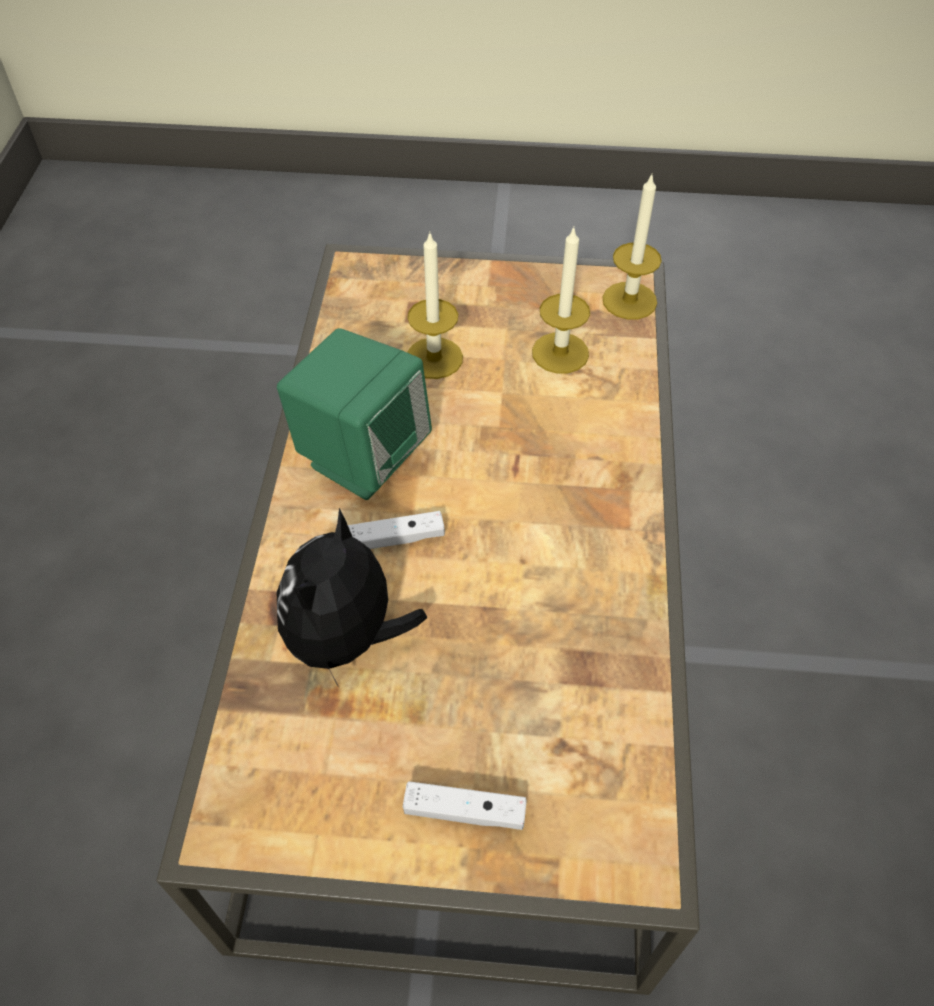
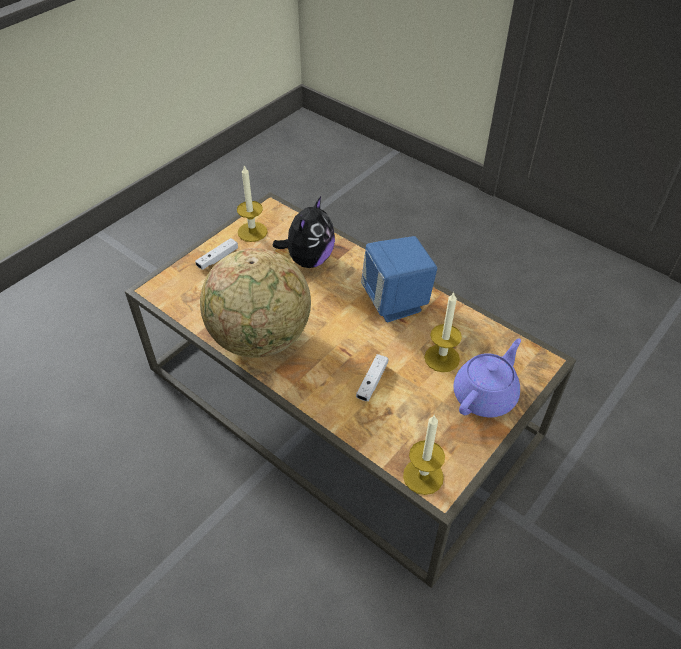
camera: 125 degrees right, 5 degrees down
green speaker [277,328,432,500] -> blue speaker [361,236,437,323]
plush toy [277,508,428,687] -> plush toy turned 60 degrees clockwise [272,196,335,268]
white game controller [348,511,445,549] -> white game controller moved to [356,354,388,401]
candle [532,227,590,374] -> candle moved to [237,165,267,242]
none -> globe [200,248,311,358]
none -> purple teapot [453,338,521,417]

